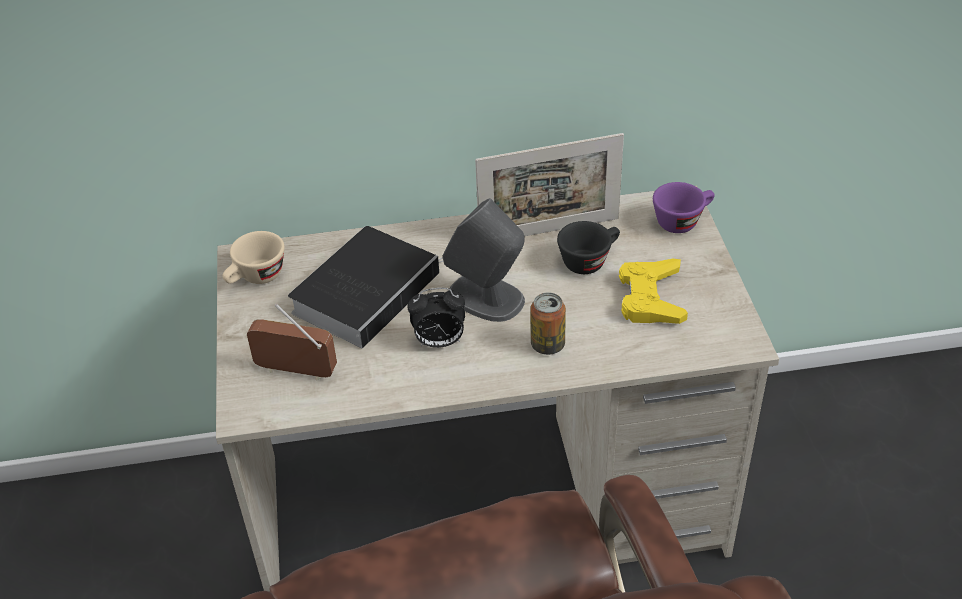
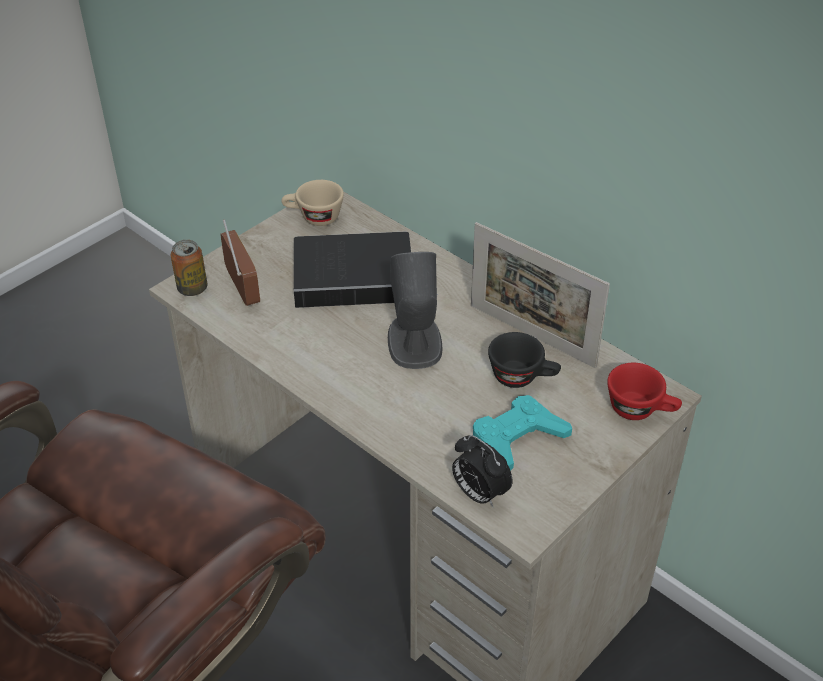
camera: 50 degrees right, 0 degrees up
alarm clock [407,288,465,348] -> alarm clock moved to [452,435,513,507]
can [530,292,566,355] -> can moved to [171,240,208,296]
yellow game controller [619,259,688,324] -> turquoise game controller [473,395,572,471]
purple cup [653,182,715,233] -> red cup [607,363,682,420]

